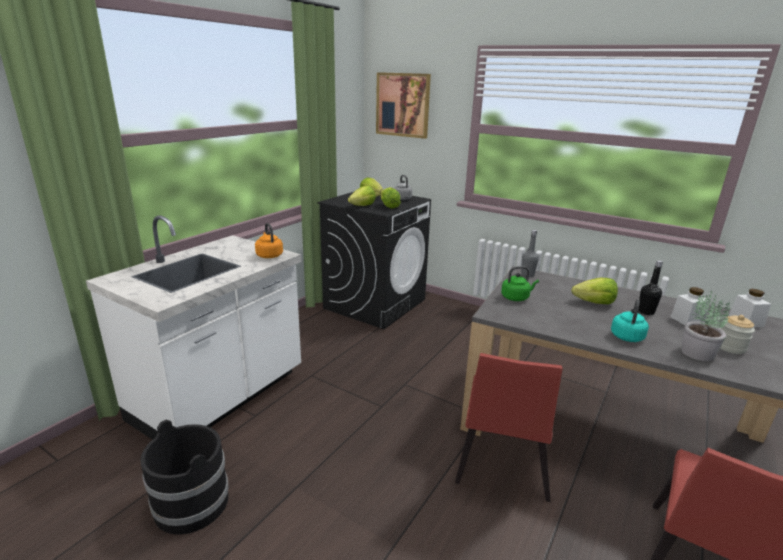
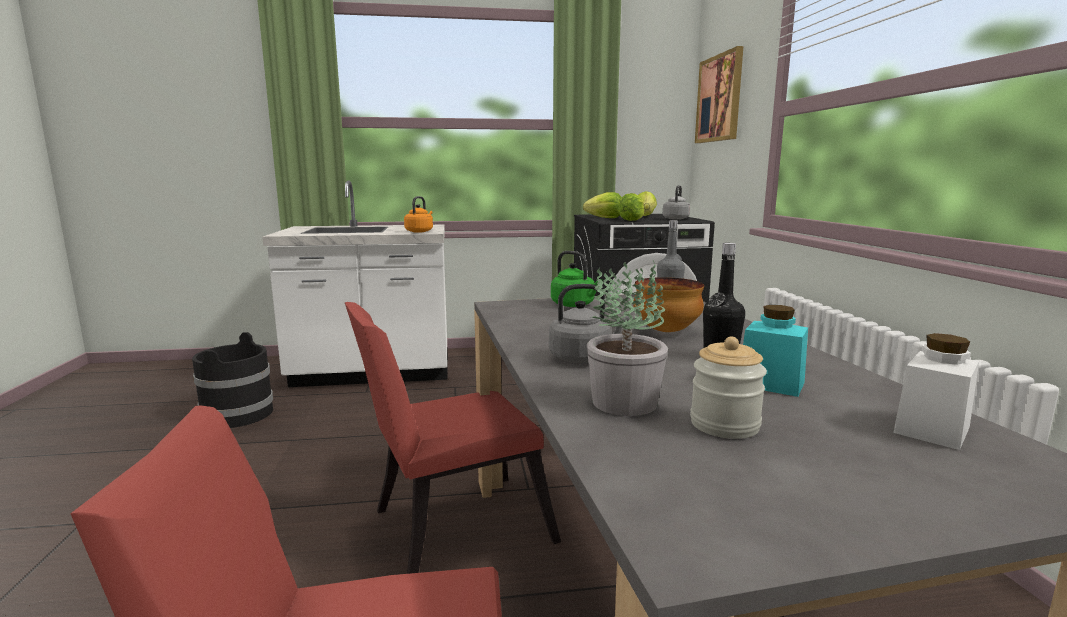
camera: 50 degrees right, 10 degrees down
lettuce [571,278,618,304] -> bowl [633,277,704,332]
turquoise kettle [611,300,649,342] -> grey kettle [549,284,629,363]
white jar [671,287,711,325] -> turquoise jar [743,305,808,397]

